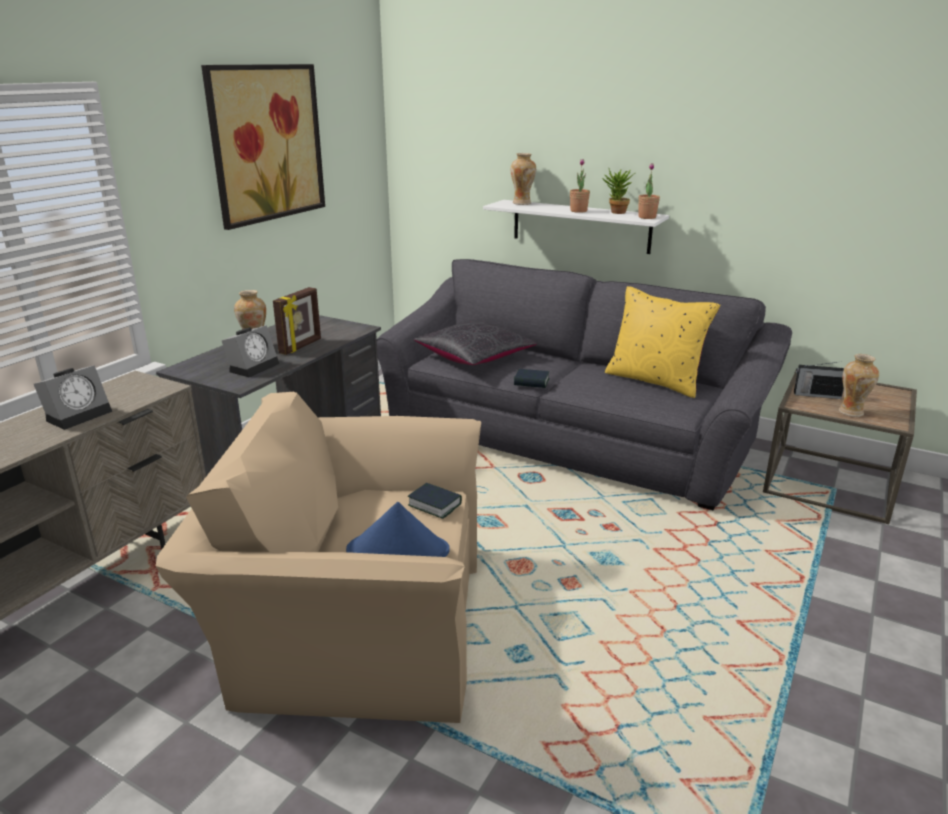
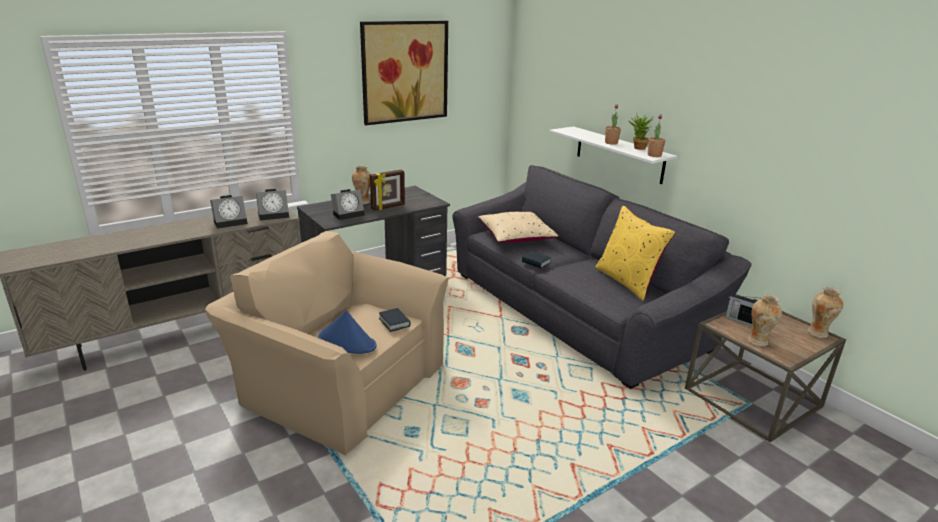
camera: 25 degrees right, 0 degrees up
black pillow [414,321,537,365] -> beige pillow [479,212,558,242]
vase [511,153,536,205] -> vase moved to [807,287,843,338]
none -> alarm clock [256,189,289,221]

